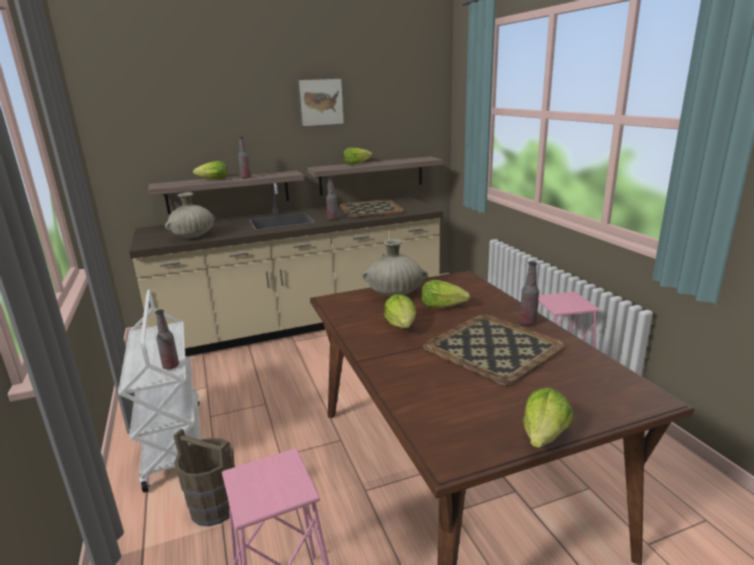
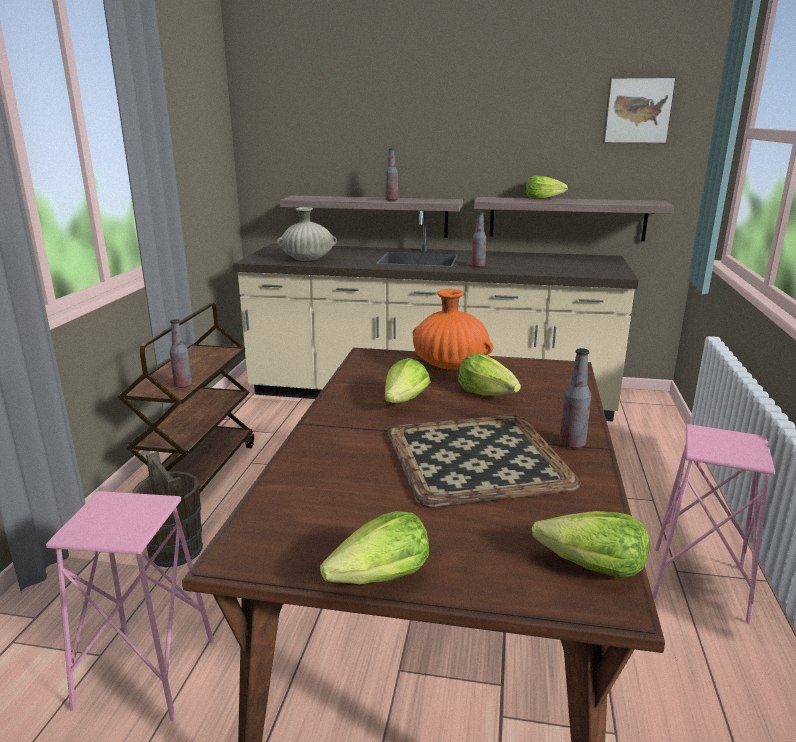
camera: 30 degrees right, 0 degrees up
white cart [118,290,201,493] -> brown cart [118,303,254,493]
lettuce [193,161,227,179] -> lettuce moved to [532,511,649,578]
picture [297,78,345,127] -> picture moved to [603,76,677,144]
tray [340,199,405,218] -> none
beige vase [362,239,428,297] -> orange vase [413,289,493,370]

